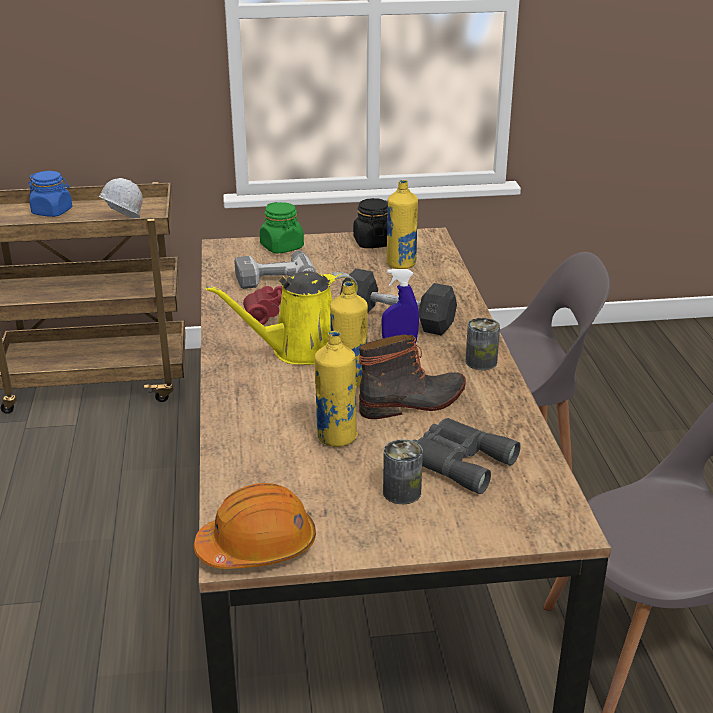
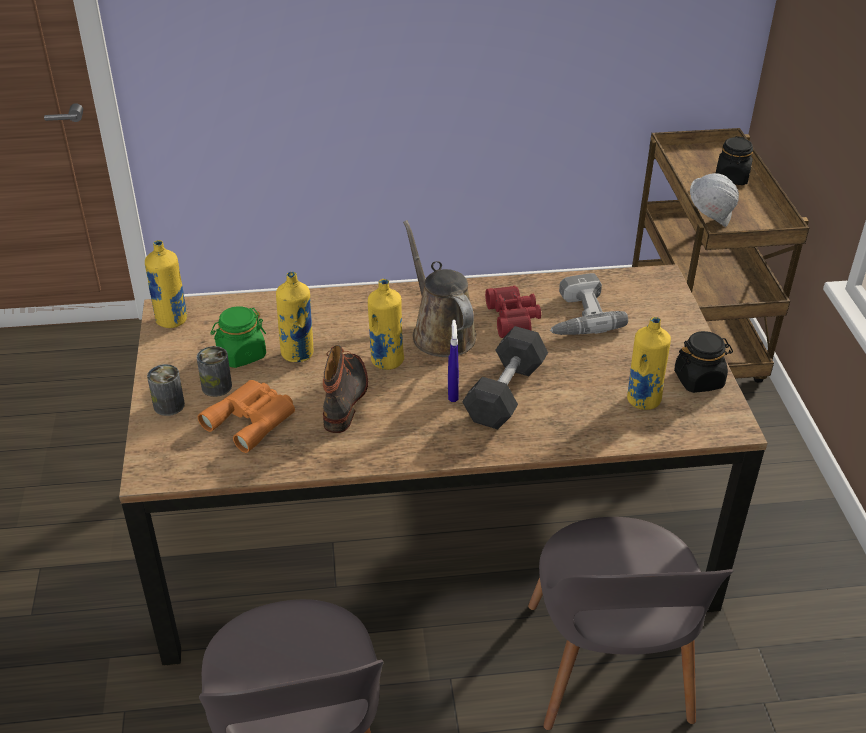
camera: 90 degrees right, 10 degrees up
blue jar [28,171,72,217] -> black jar [716,136,753,185]
orange hard hat [194,483,316,569] -> yellow bottle [145,240,187,328]
yellow watering can [205,271,358,365] -> brown watering can [403,220,477,357]
green jar [260,202,304,254] -> green jar moved to [210,306,266,368]
boot [359,334,466,419] -> boot turned 150 degrees counterclockwise [323,345,368,433]
grey binoculars [413,418,520,494] -> orange binoculars [198,380,295,453]
can [466,318,500,370] -> can moved to [147,364,185,416]

